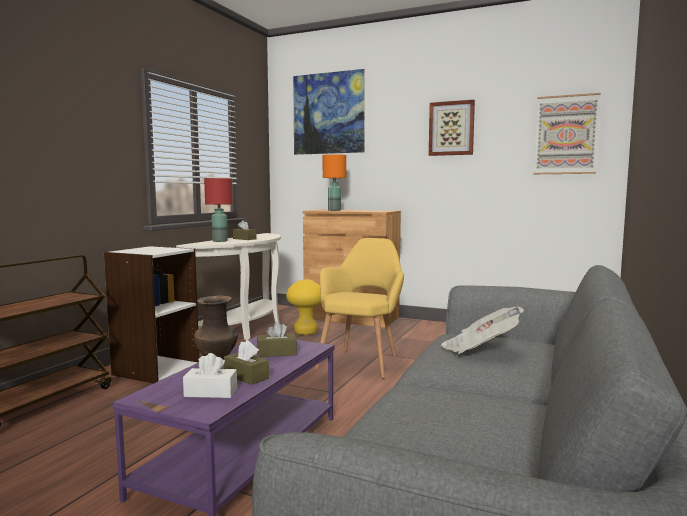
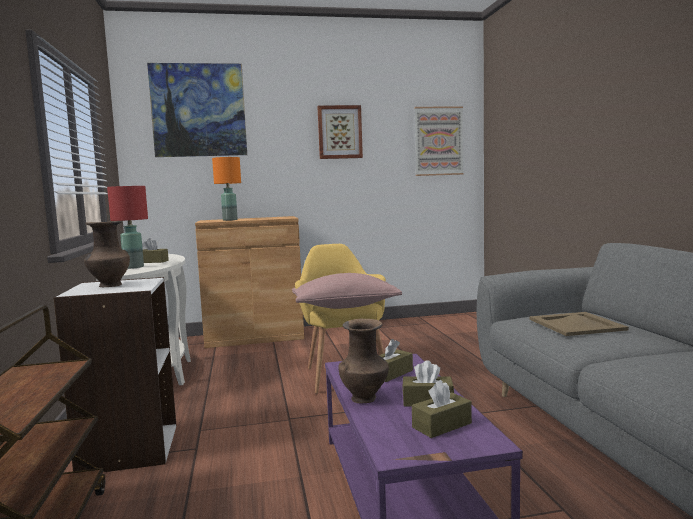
camera: 35 degrees left, 0 degrees up
white tissue box [183,353,237,398] -> brown tissue box [412,380,472,438]
yellow stool [286,279,321,335] -> none
newspaper [441,307,524,354] -> beige tray [529,312,629,336]
none -> brown vase [84,221,130,287]
none -> pink pillow [292,273,402,309]

